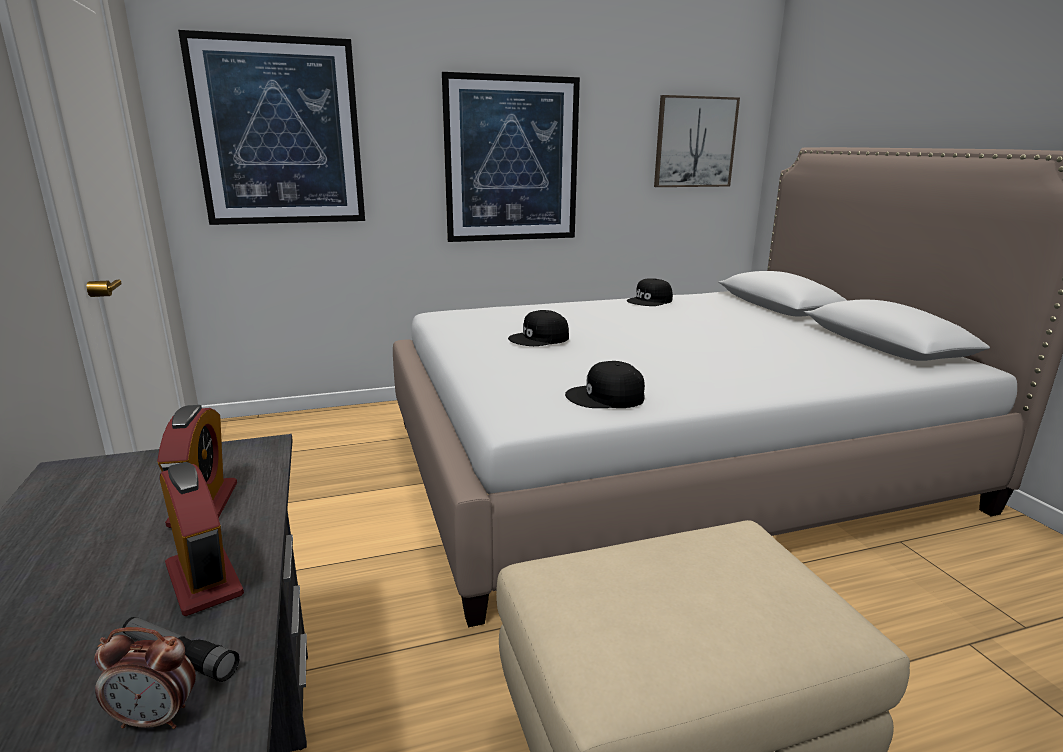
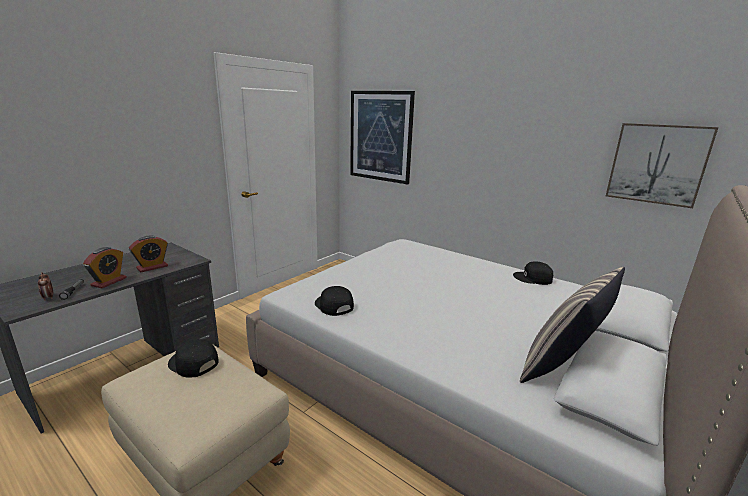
camera: 55 degrees right, 0 degrees up
picture [442,72,580,242] -> none
black cap [508,310,569,346] -> black cap moved to [168,339,219,378]
none -> pillow [520,267,625,383]

